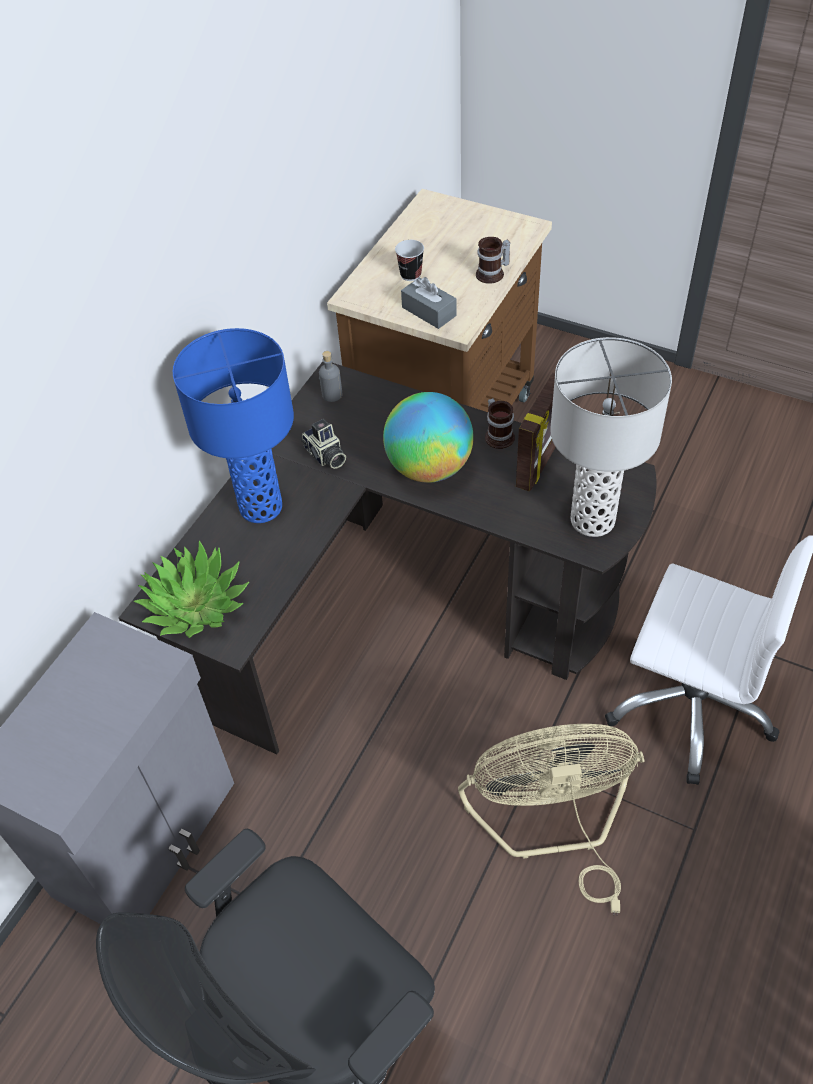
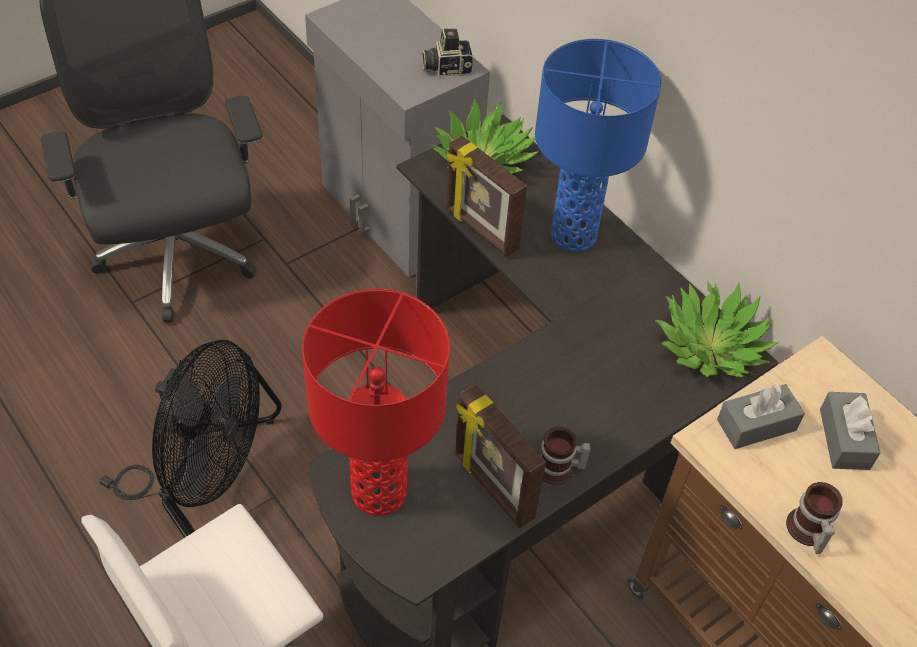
camera: 110 degrees right, 0 degrees up
camera [301,419,346,469] -> camera moved to [422,27,473,76]
grey bottle [319,351,342,402] -> potted plant [655,281,779,377]
globe [383,392,474,483] -> none
cup [395,240,424,281] -> grey tissue box [820,392,880,470]
beige fan [458,724,644,913] -> black fan [99,340,282,538]
white table lamp [550,337,672,537] -> red table lamp [302,289,450,516]
none -> picture frame [446,136,527,258]

